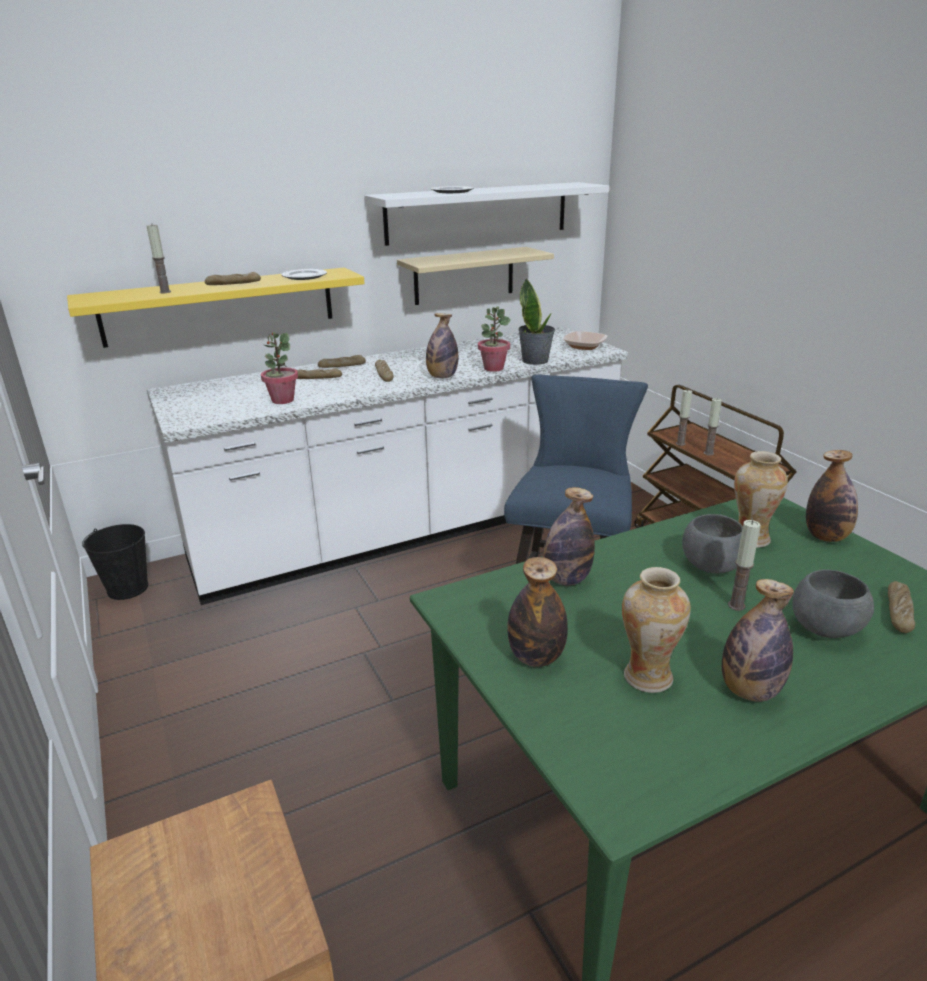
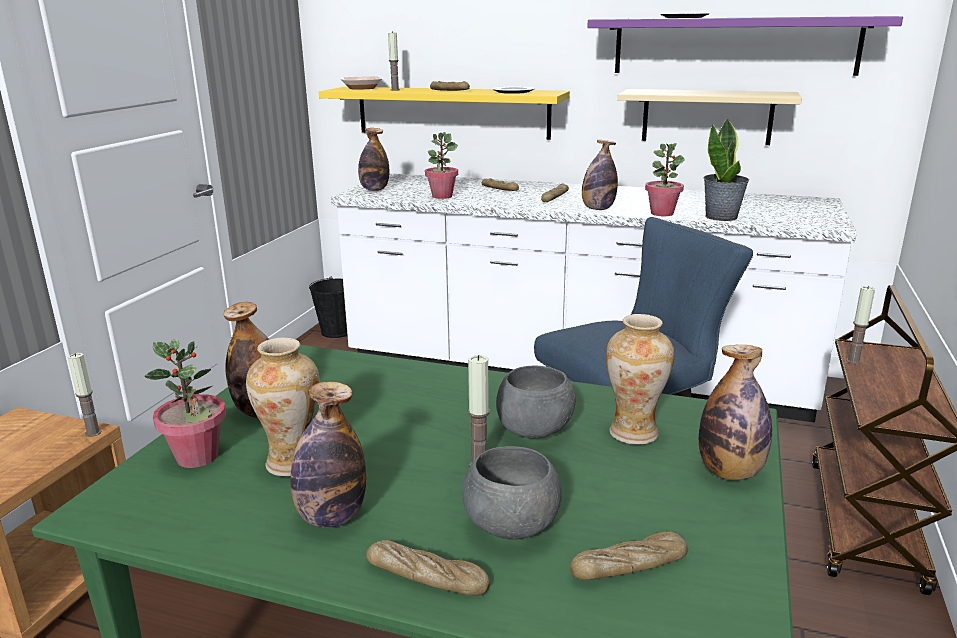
camera: 45 degrees right, 5 degrees down
bread [318,355,366,368] -> bread moved to [366,540,490,596]
white shelf [364,182,609,246] -> purple shelf [587,16,903,76]
bottle [543,487,595,586] -> bottle moved to [358,128,389,191]
bowl [563,331,607,350] -> bowl moved to [340,76,383,90]
candle [704,398,722,456] -> candle moved to [68,353,102,437]
none -> potted plant [144,339,226,468]

